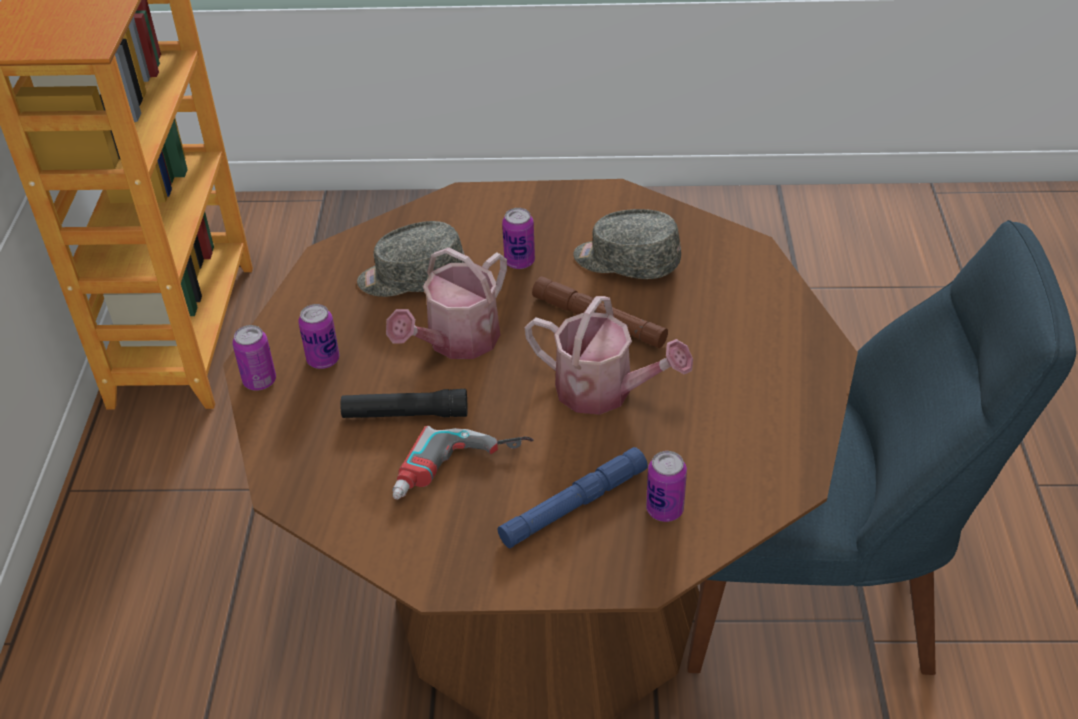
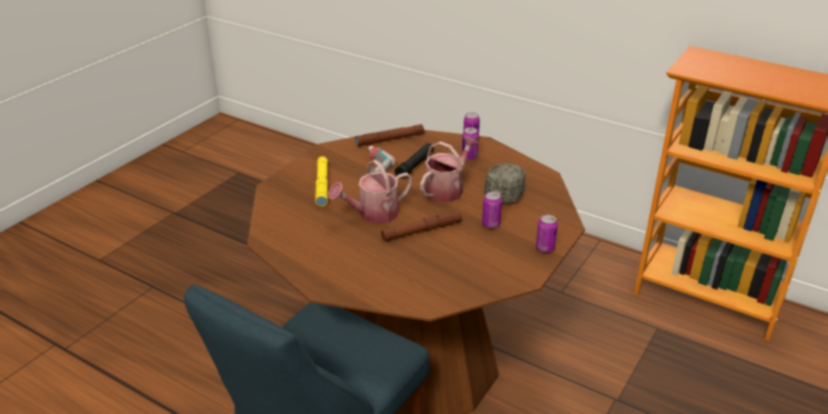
camera: 120 degrees right, 10 degrees down
watering can [386,248,507,359] -> watering can turned 60 degrees clockwise [420,136,478,202]
blue flashlight [498,447,648,548] -> yellow flashlight [315,156,328,206]
grey cap [574,209,681,279] -> none
can [646,451,687,522] -> can moved to [536,214,558,253]
none -> brown flashlight [355,124,424,147]

